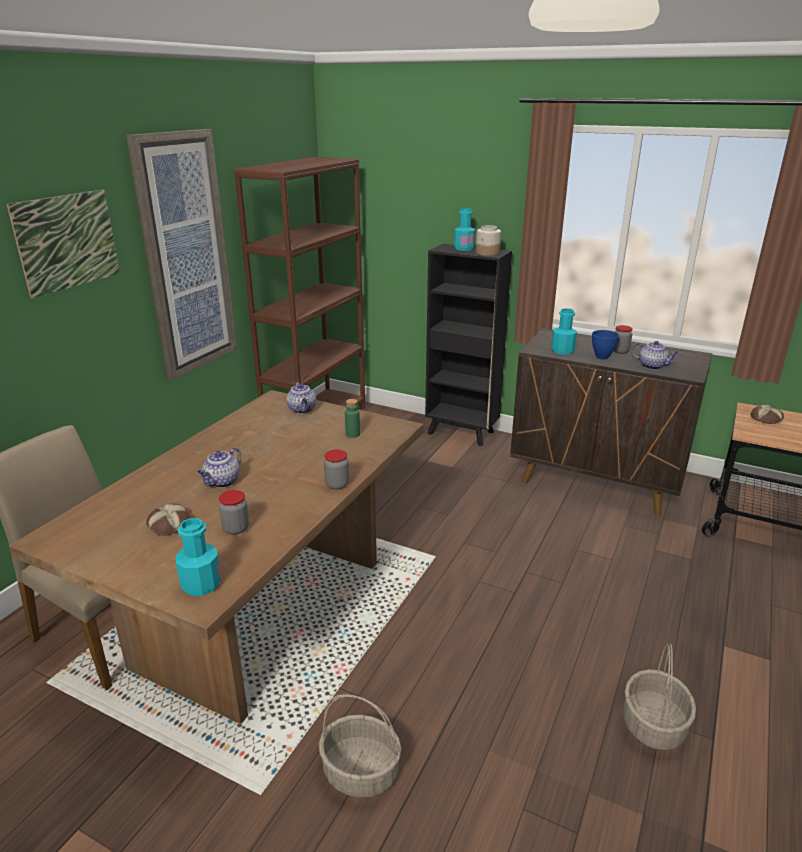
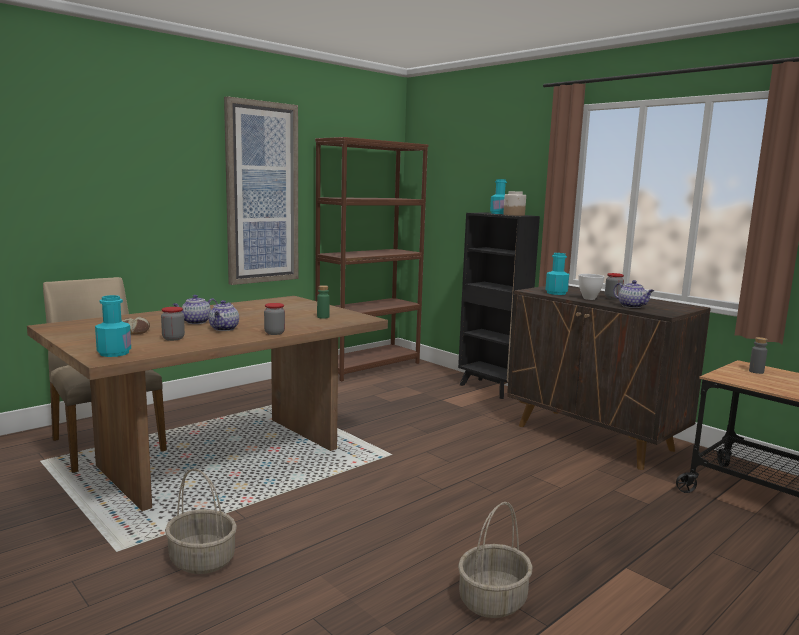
camera: 20 degrees right, 15 degrees down
picture [7,189,120,298] -> none
teapot [287,382,316,414] -> teapot moved to [208,300,239,331]
blue bowl [592,330,619,360] -> white bowl [578,274,605,300]
bread [751,405,784,424] -> grey bottle [749,337,768,374]

